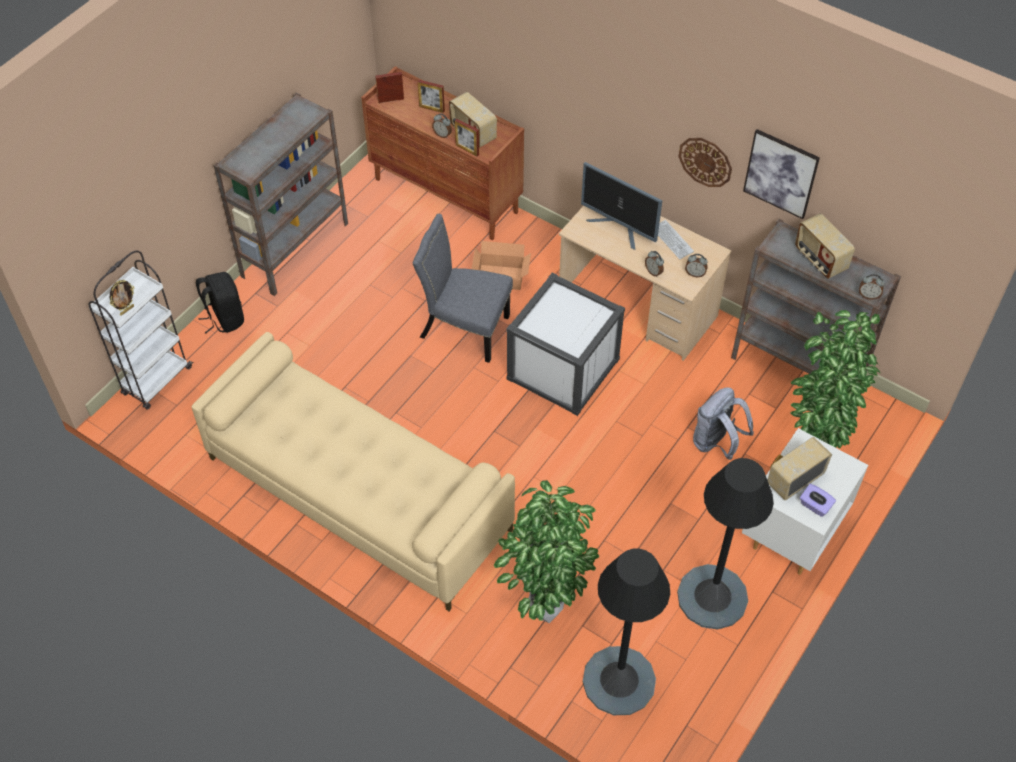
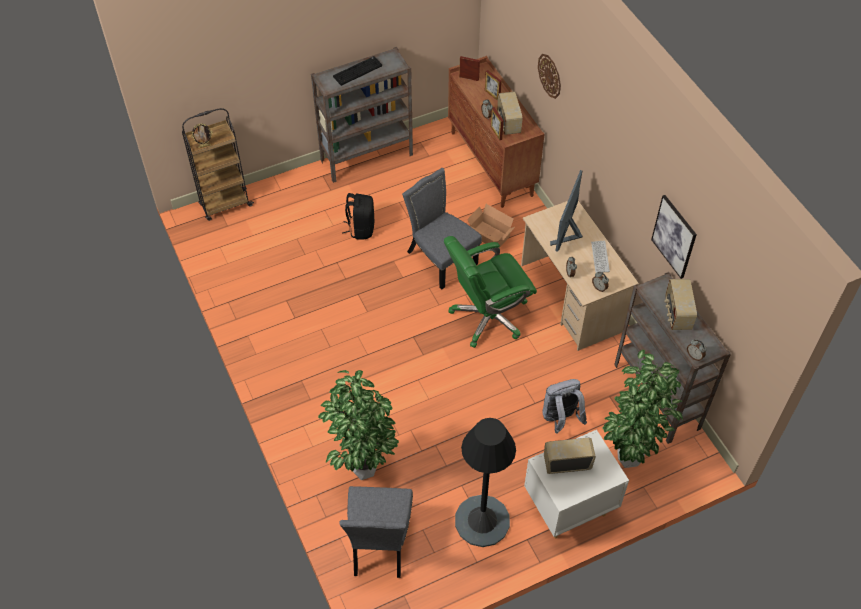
camera: 30 degrees right, 0 degrees up
white cart [89,250,193,410] -> brown cart [182,108,255,221]
beige sofa [192,332,515,611] -> none
black backpack [196,272,244,333] -> black backpack moved to [342,193,374,240]
white storage box [506,273,625,416] -> green office chair [444,236,537,348]
monitor [581,162,662,250] -> monitor turned 45 degrees clockwise [550,170,583,252]
black floor lamp [583,549,670,715] -> grey chair [339,486,413,578]
wall clock [678,138,732,187] -> wall clock moved to [538,54,561,99]
purple tissue box [800,484,836,517] -> none
none -> keyboard [333,56,382,86]

